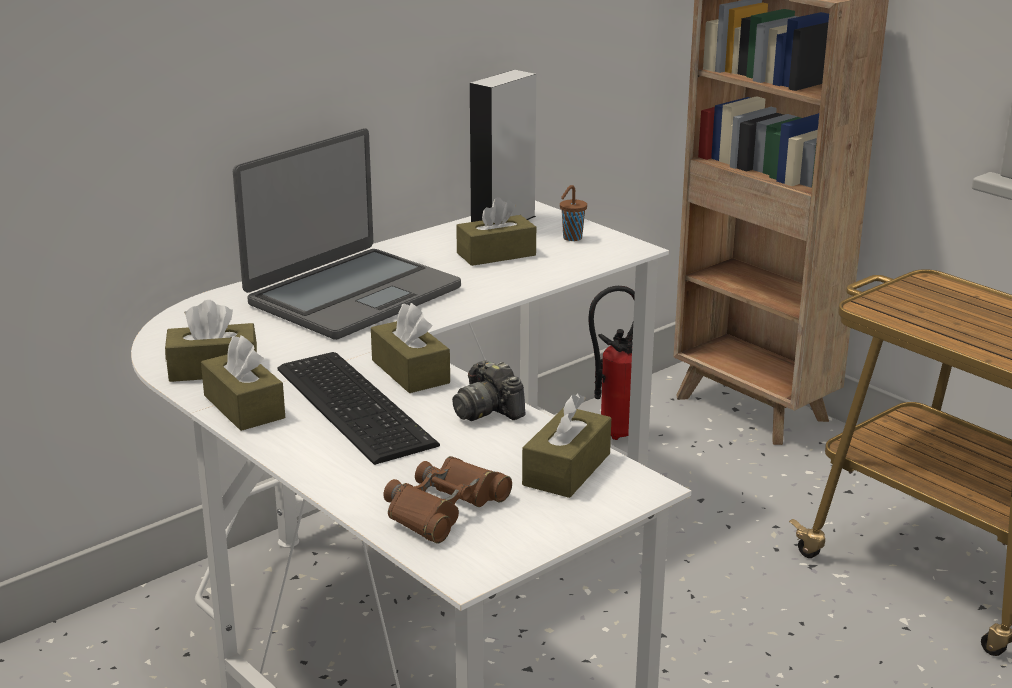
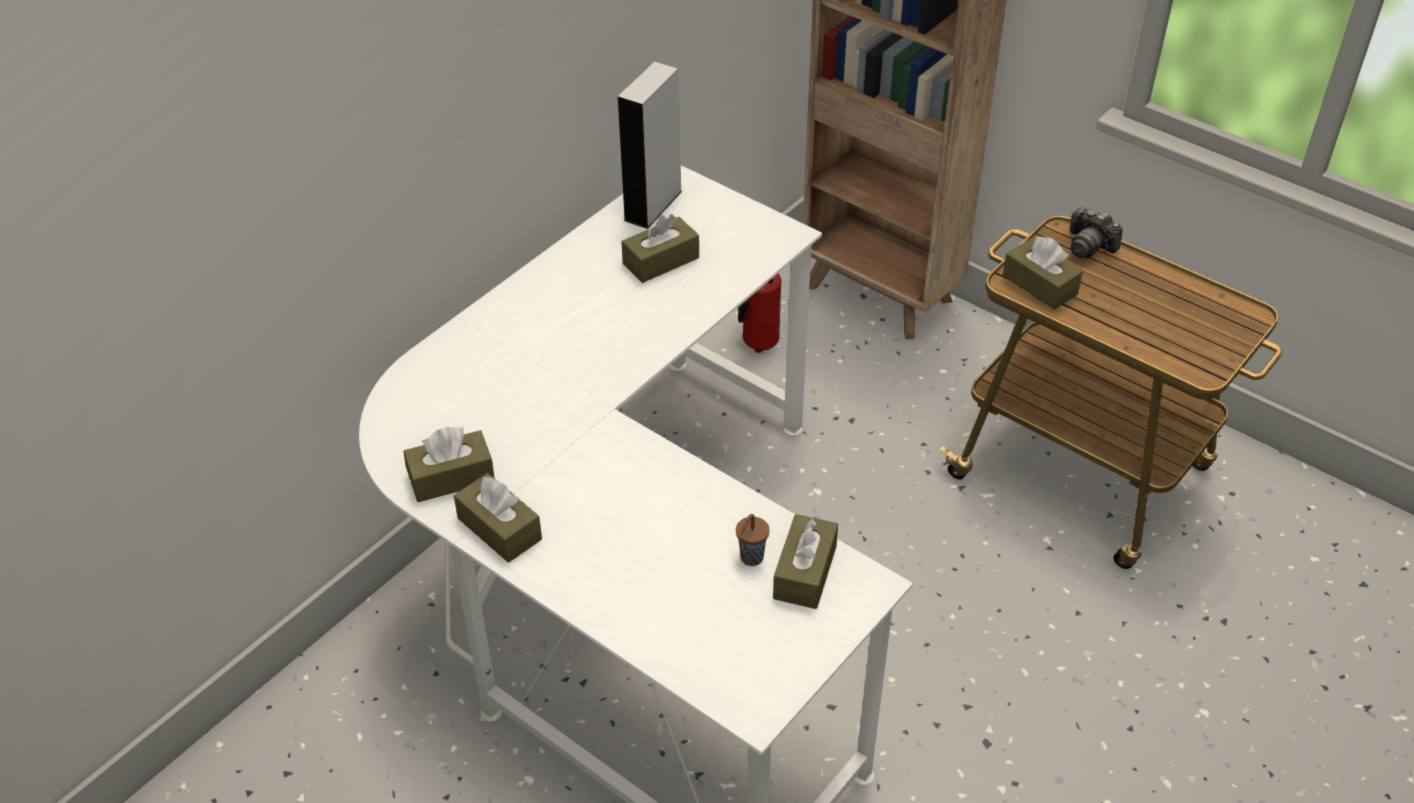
camera: 10 degrees left, 20 degrees up
laptop [233,128,461,340] -> none
keyboard [277,352,440,465] -> none
brown tissue box [371,303,450,393] -> brown tissue box moved to [1003,236,1083,310]
brown binoculars [383,456,512,544] -> none
camera [452,360,526,421] -> camera moved to [1069,207,1123,258]
brown cup [560,185,587,241] -> brown cup moved to [736,514,770,566]

